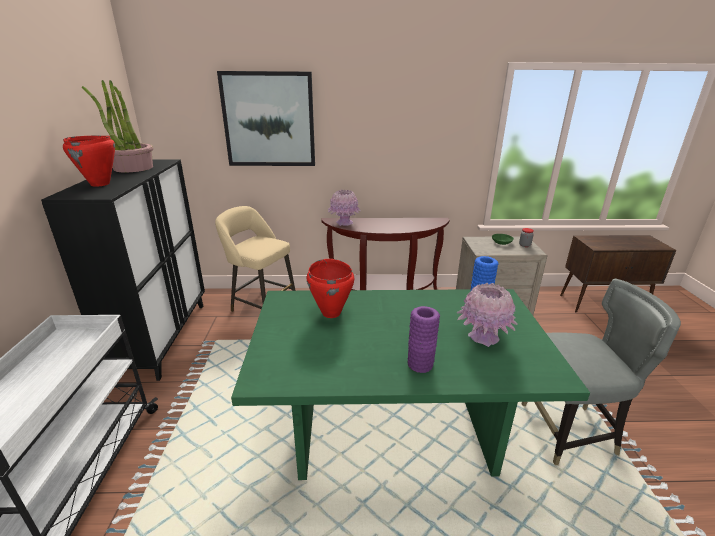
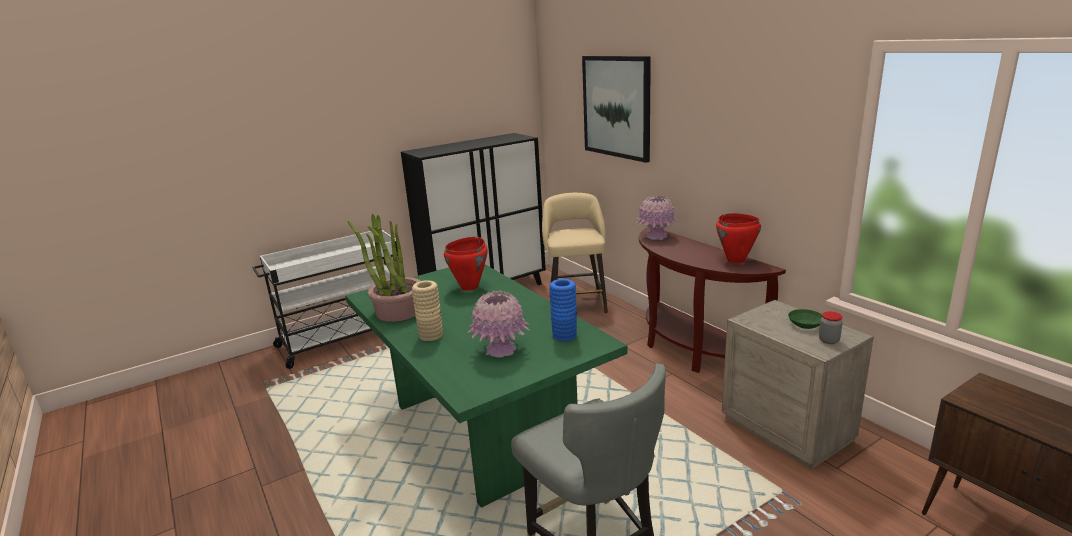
camera: 60 degrees right, 5 degrees down
red cooking pot [63,136,115,187] -> red cooking pot moved to [716,213,761,264]
potted plant [82,80,153,173] -> potted plant moved to [348,214,421,322]
purple vase [408,306,440,373] -> beige vase [412,280,443,341]

